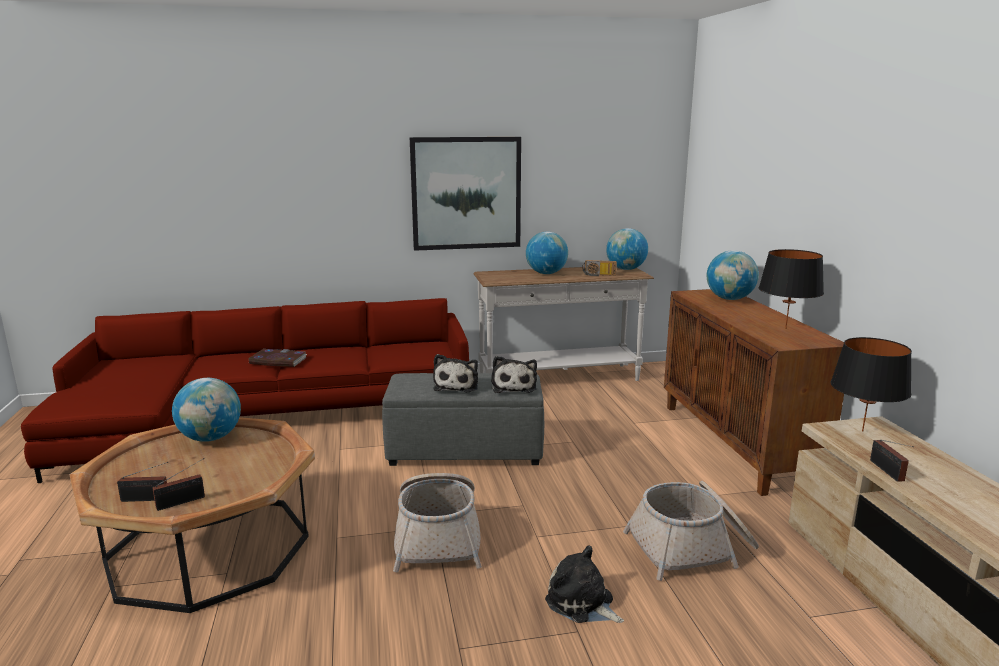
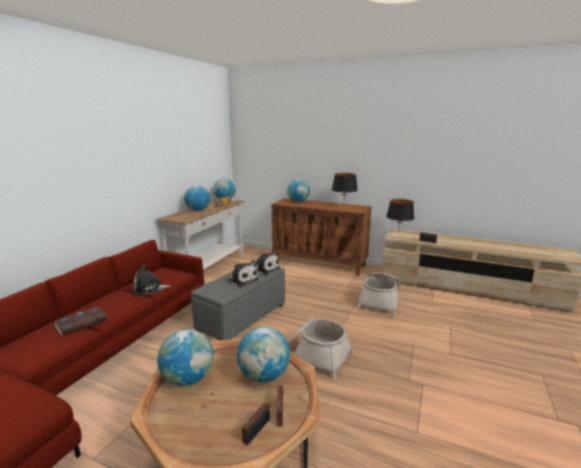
camera: 55 degrees left, 0 degrees up
picture [410,137,521,251] -> none
plush toy [545,545,624,623] -> plush toy moved to [134,265,171,295]
none -> globe [237,327,290,382]

